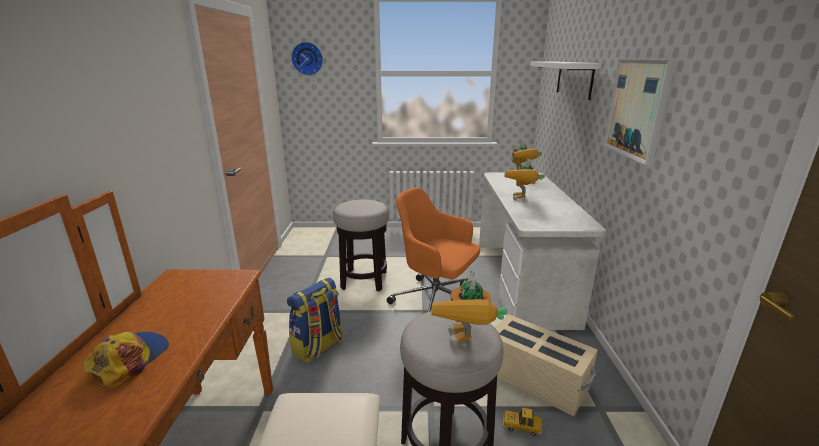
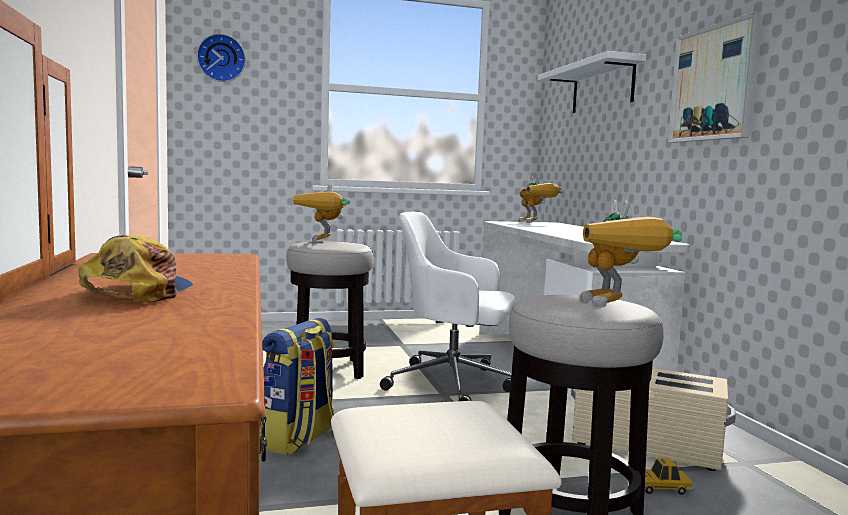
camera: 15 degrees left, 15 degrees down
orange office chair [387,188,480,312] -> white office chair [380,212,516,401]
toy robot [504,159,545,200] -> toy robot moved to [293,183,350,242]

